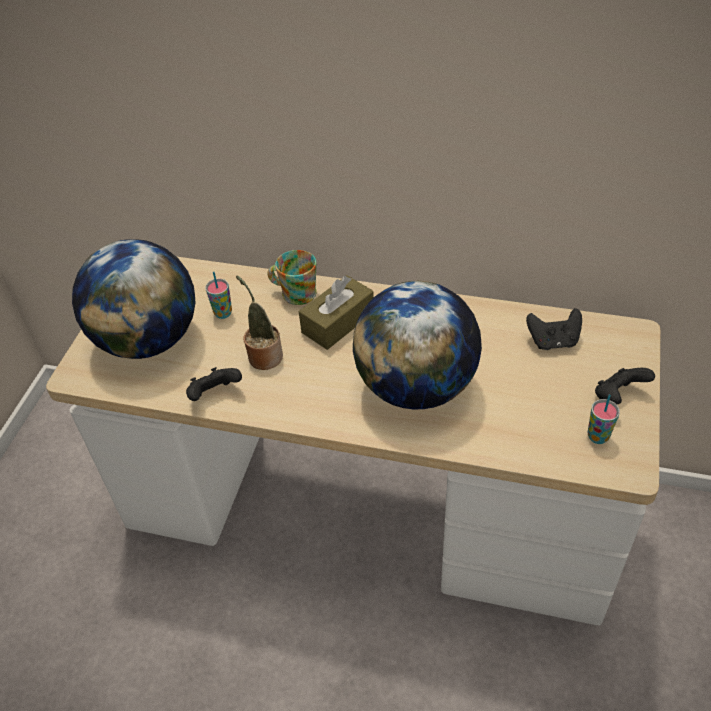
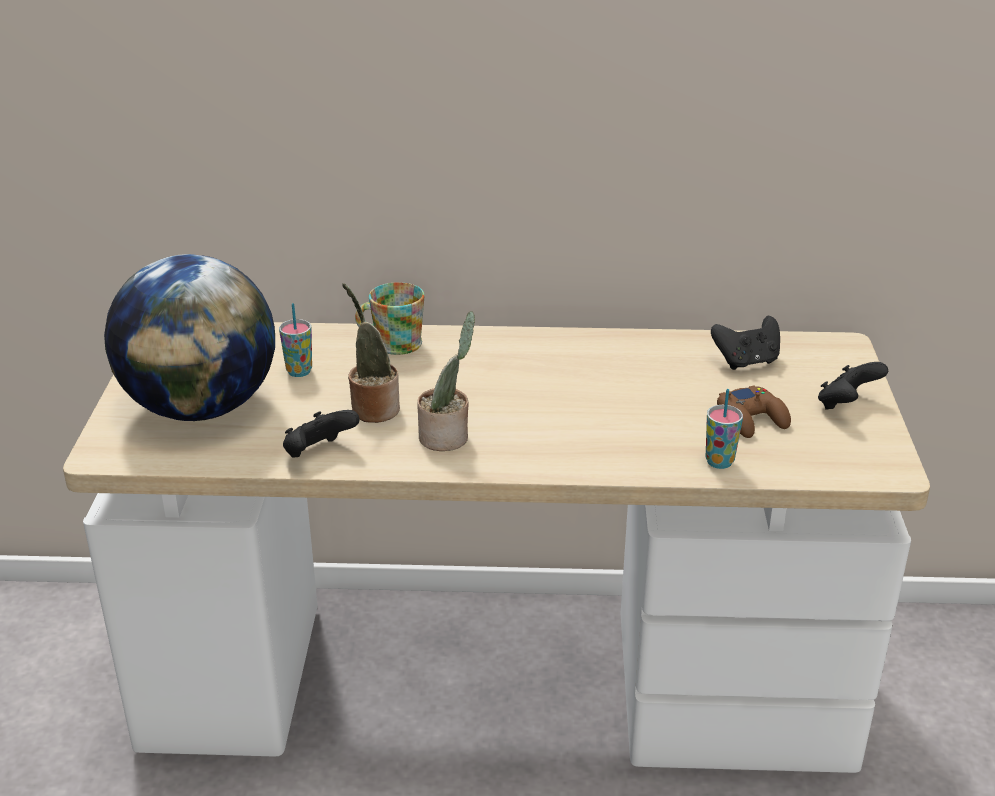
camera: 15 degrees left, 15 degrees down
brown tissue box [299,275,374,350] -> none
globe [353,281,482,409] -> none
cup [588,395,620,444] -> cup moved to [705,389,743,469]
none -> potted plant [417,311,475,451]
none -> brown game controller [717,385,791,438]

